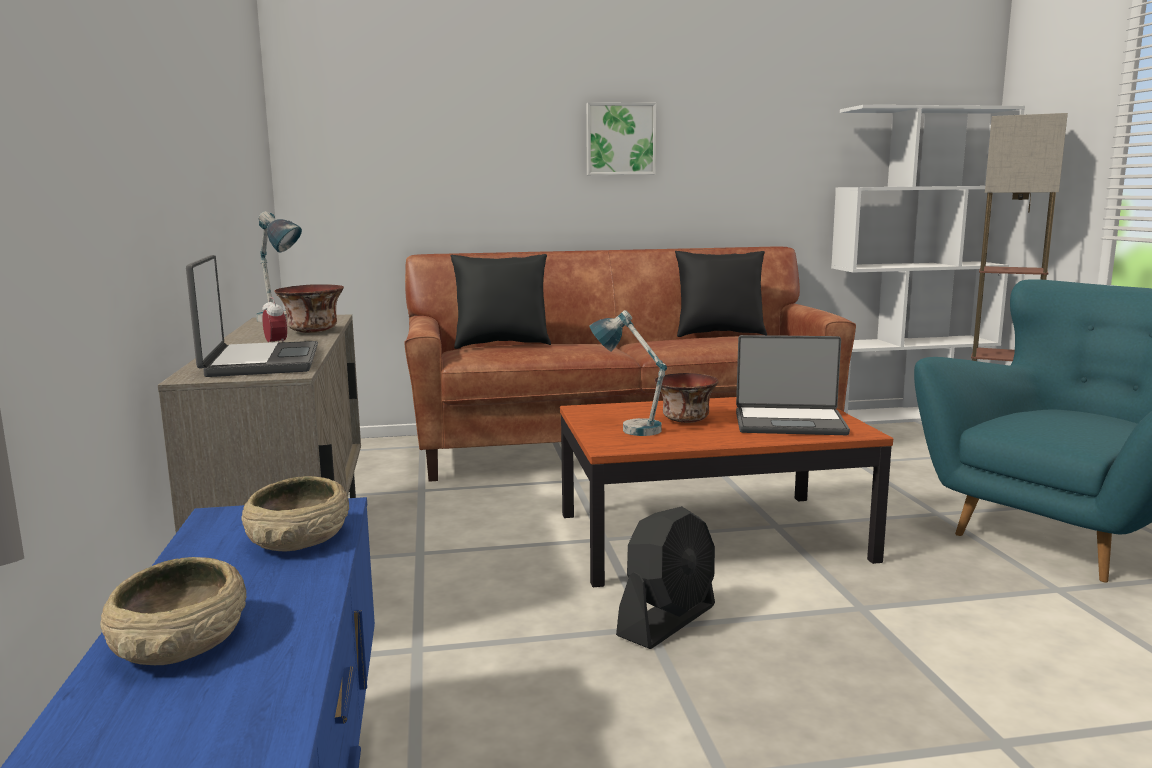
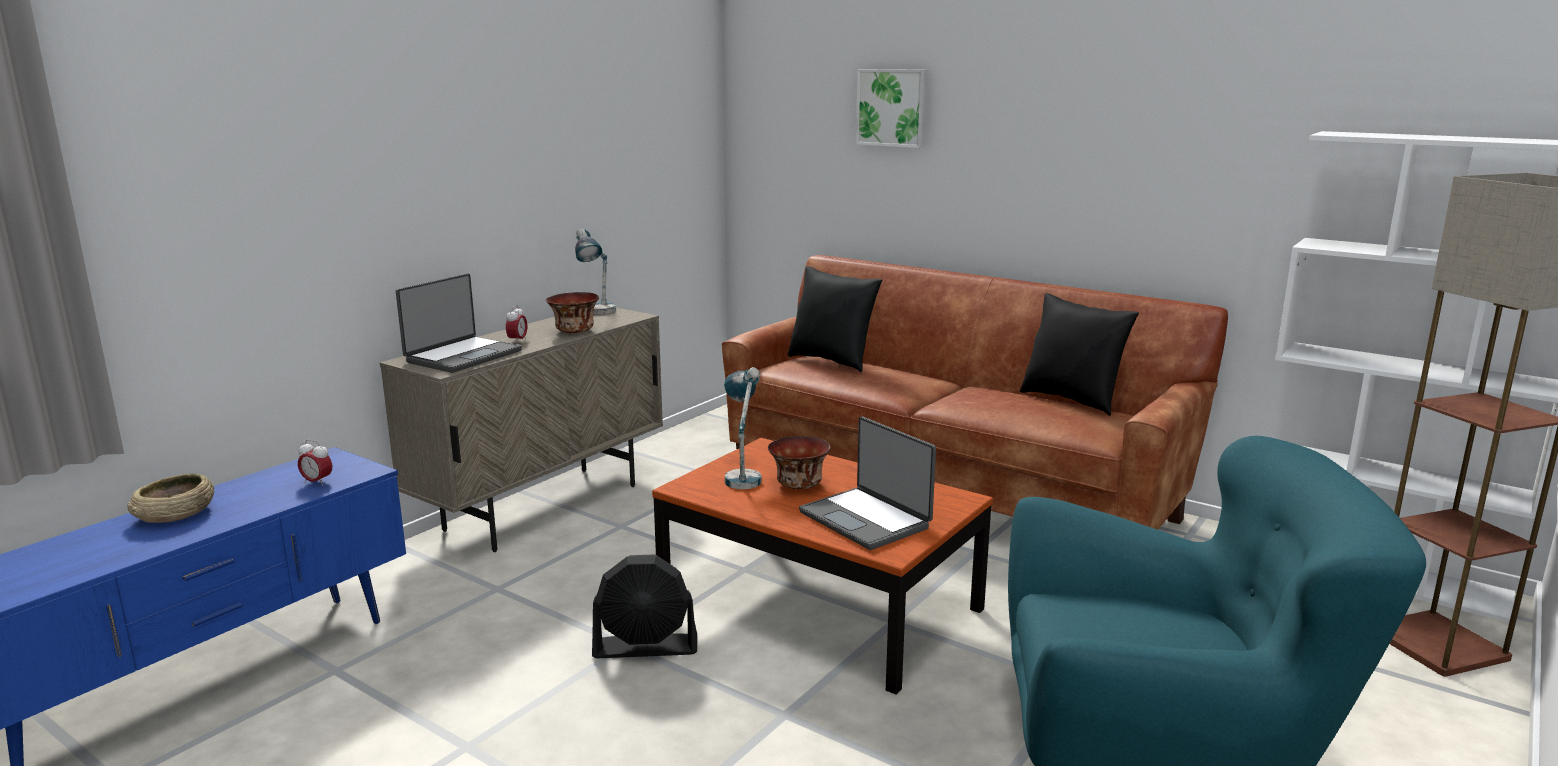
camera: 45 degrees right, 5 degrees up
beige bowl [241,476,349,552] -> alarm clock [298,440,332,486]
picture [586,102,656,175] -> picture moved to [856,69,927,148]

